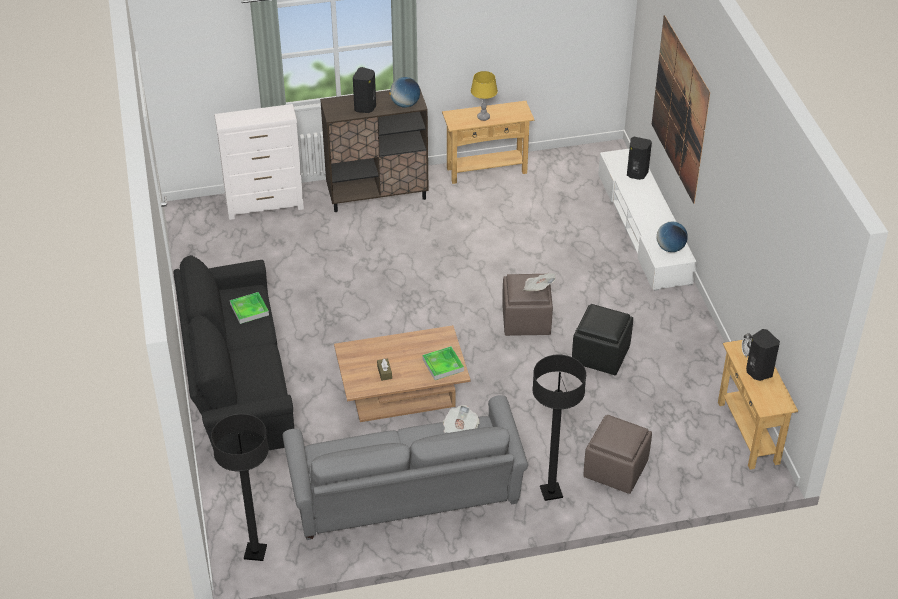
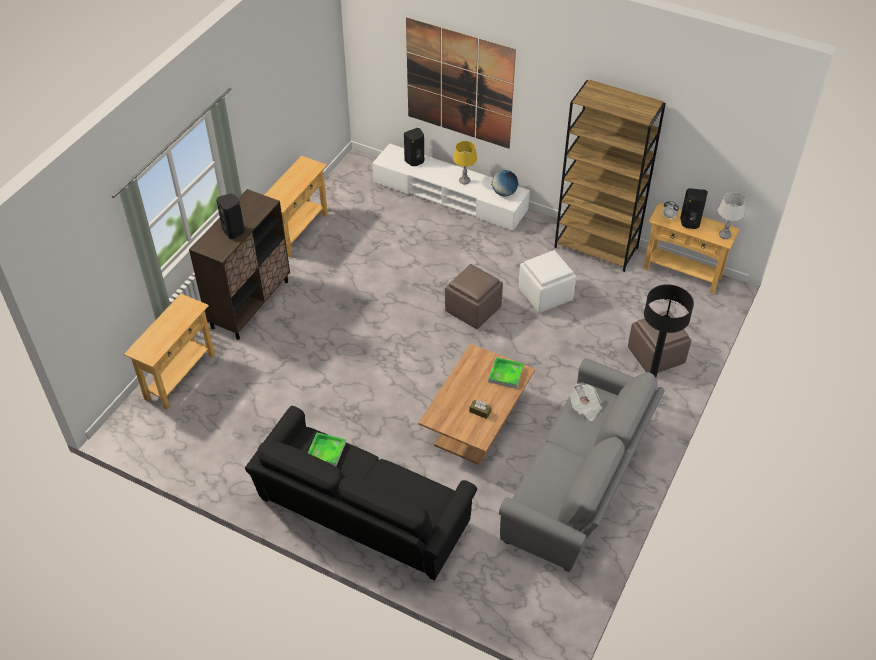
camera: 50 degrees left, 5 degrees up
black floor lamp [211,414,269,561] -> none
white dresser [214,104,304,220] -> beige console table [124,294,215,410]
globe [389,77,420,108] -> none
yellow table lamp [471,71,498,121] -> yellow table lamp moved to [453,141,477,185]
newspaper [523,273,556,291] -> none
black ottoman [572,304,633,375] -> white ottoman [519,250,576,313]
none -> brown bookcase [554,80,666,272]
none -> grey table lamp [718,192,746,239]

